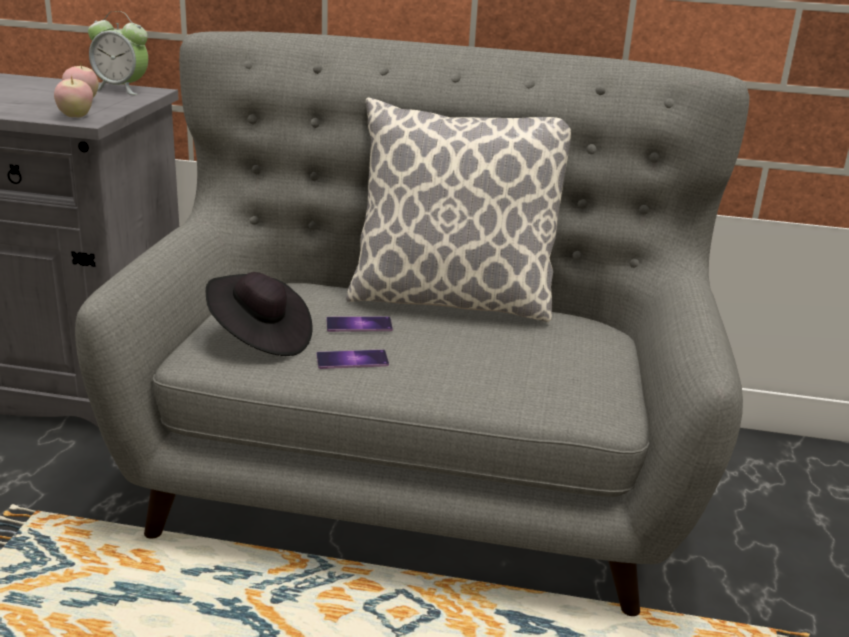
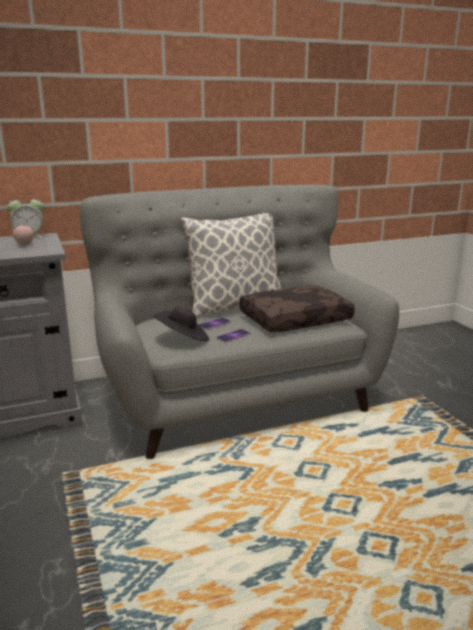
camera: 30 degrees left, 5 degrees down
apple [54,76,93,117] -> none
none -> brown pillow [239,285,355,332]

